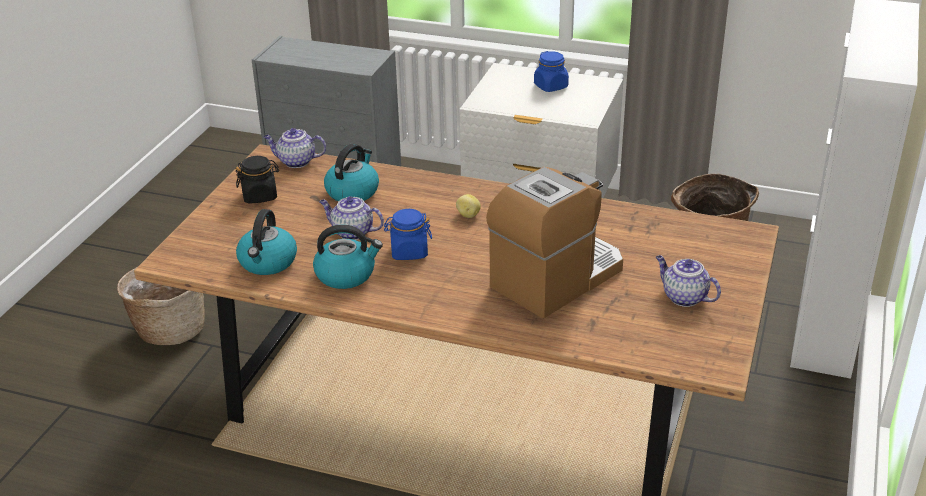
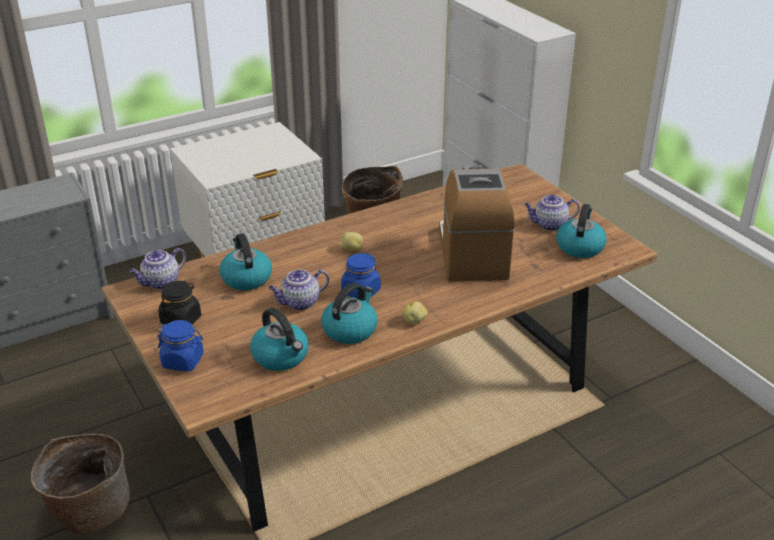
camera: 50 degrees left, 0 degrees up
blue jar [534,51,569,92] -> blue jar moved to [157,320,204,372]
none -> potato [402,302,428,325]
none -> kettle [556,204,607,258]

